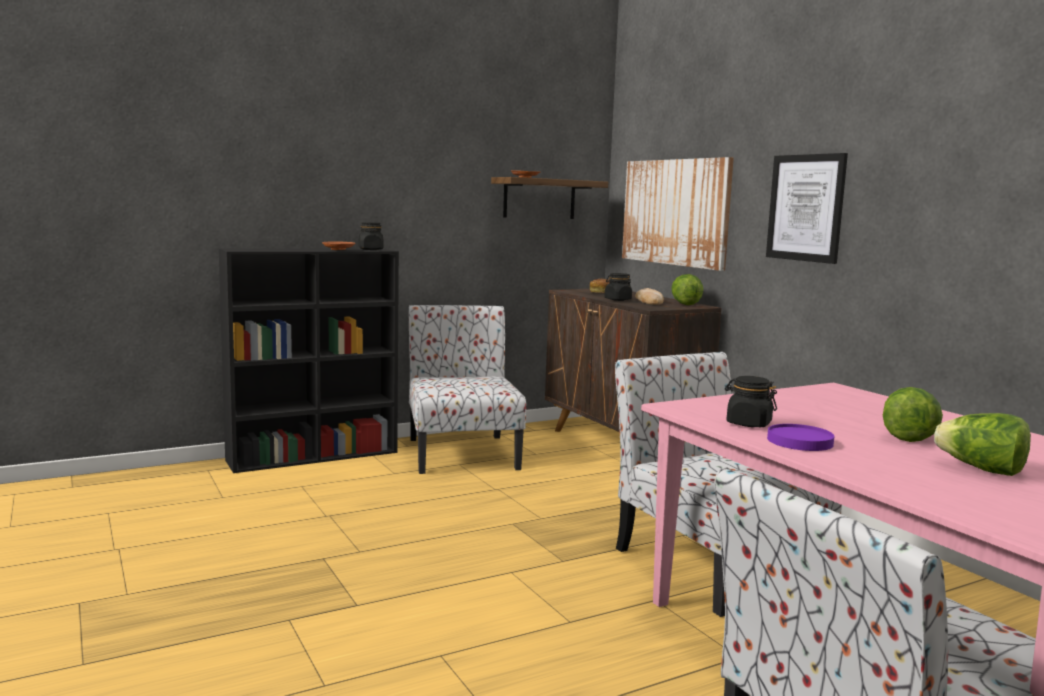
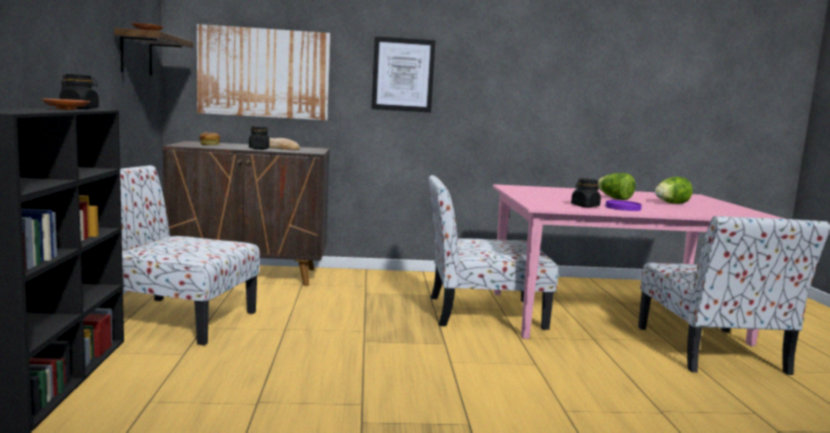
camera: 65 degrees left, 0 degrees up
lettuce [672,274,703,305] -> none

